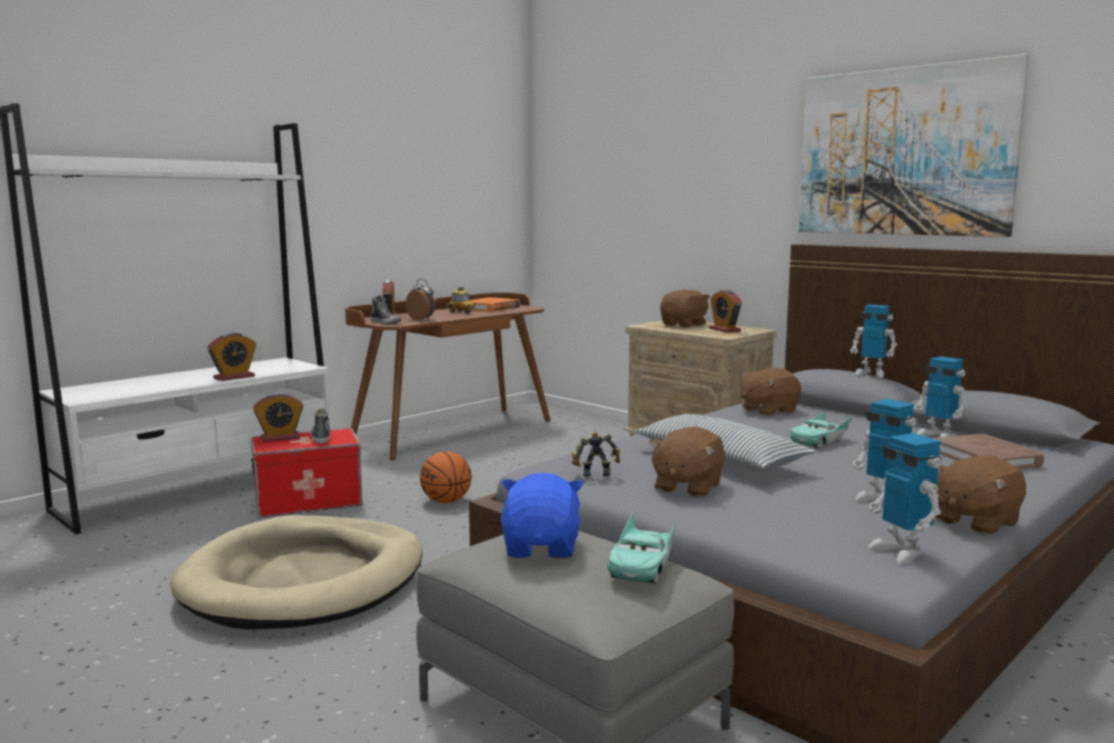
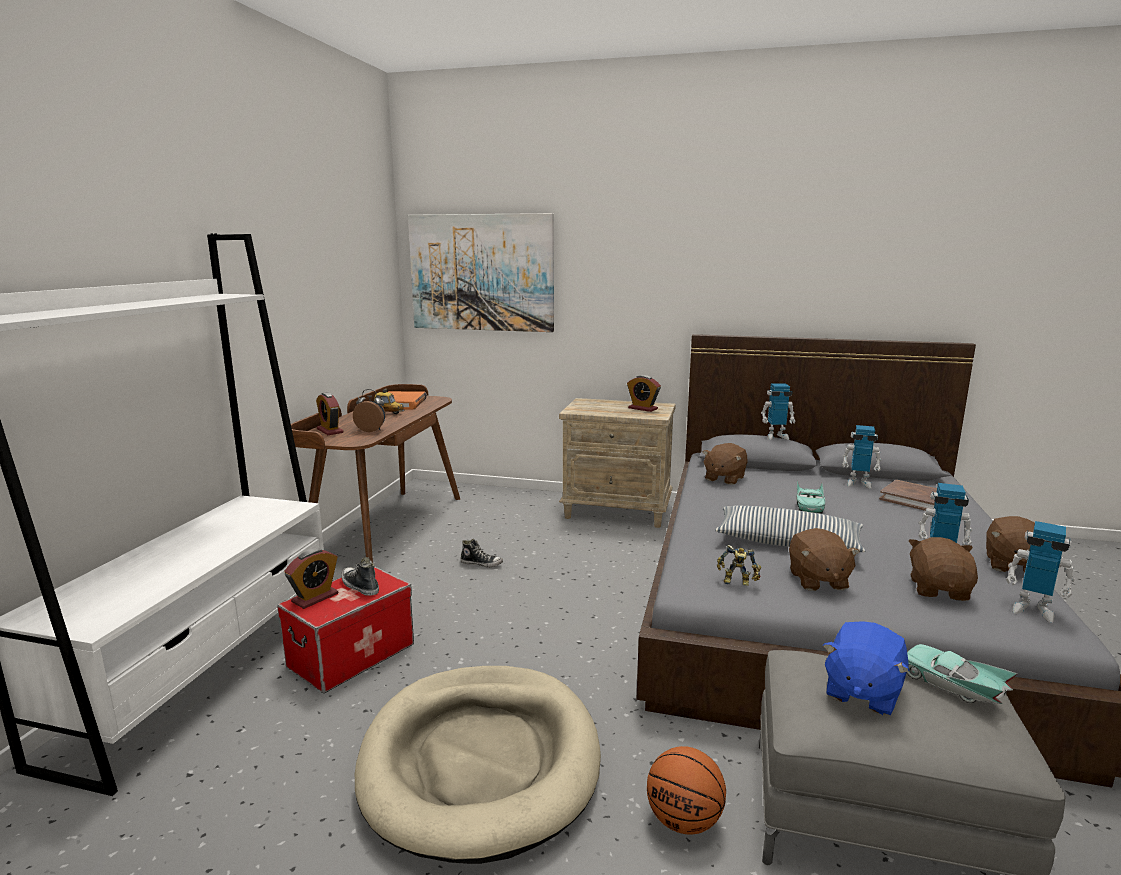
camera: 30 degrees left, 5 degrees up
alarm clock [207,333,256,381] -> none
shoe [370,295,401,324] -> shoe moved to [460,539,503,568]
basketball [420,451,472,503] -> basketball moved to [647,746,726,835]
blue plush toy [501,473,584,558] -> blue plush toy turned 120 degrees counterclockwise [823,621,910,715]
toy robot [572,432,620,476] -> toy robot turned 135 degrees counterclockwise [717,545,761,586]
turquoise toy car [608,513,677,584] -> turquoise toy car turned 150 degrees clockwise [907,644,1018,704]
brown plush toy [660,289,710,328] -> brown plush toy moved to [909,537,978,601]
picture [799,54,1029,237] -> picture moved to [408,213,554,332]

